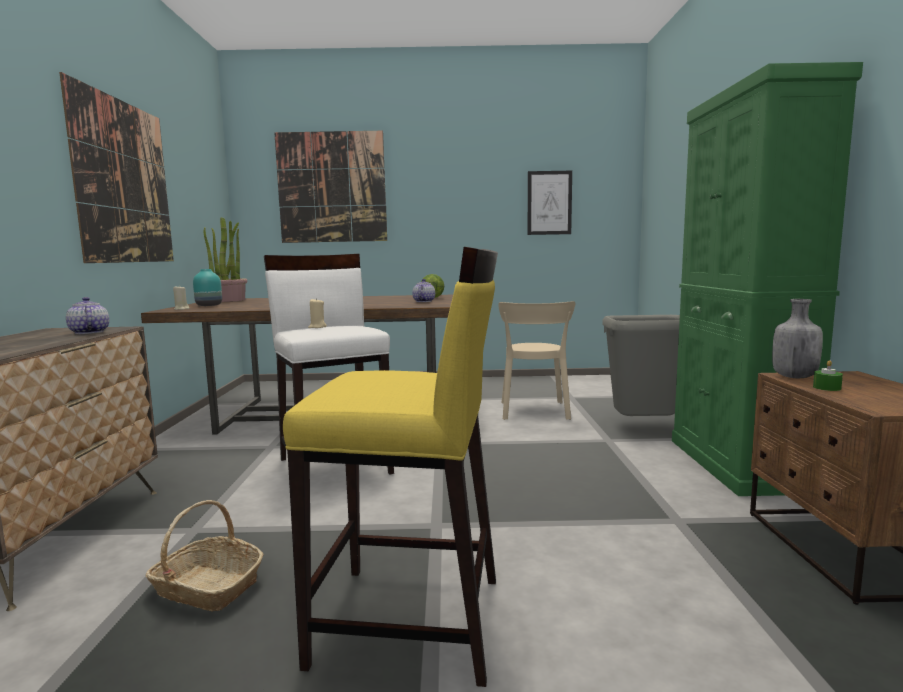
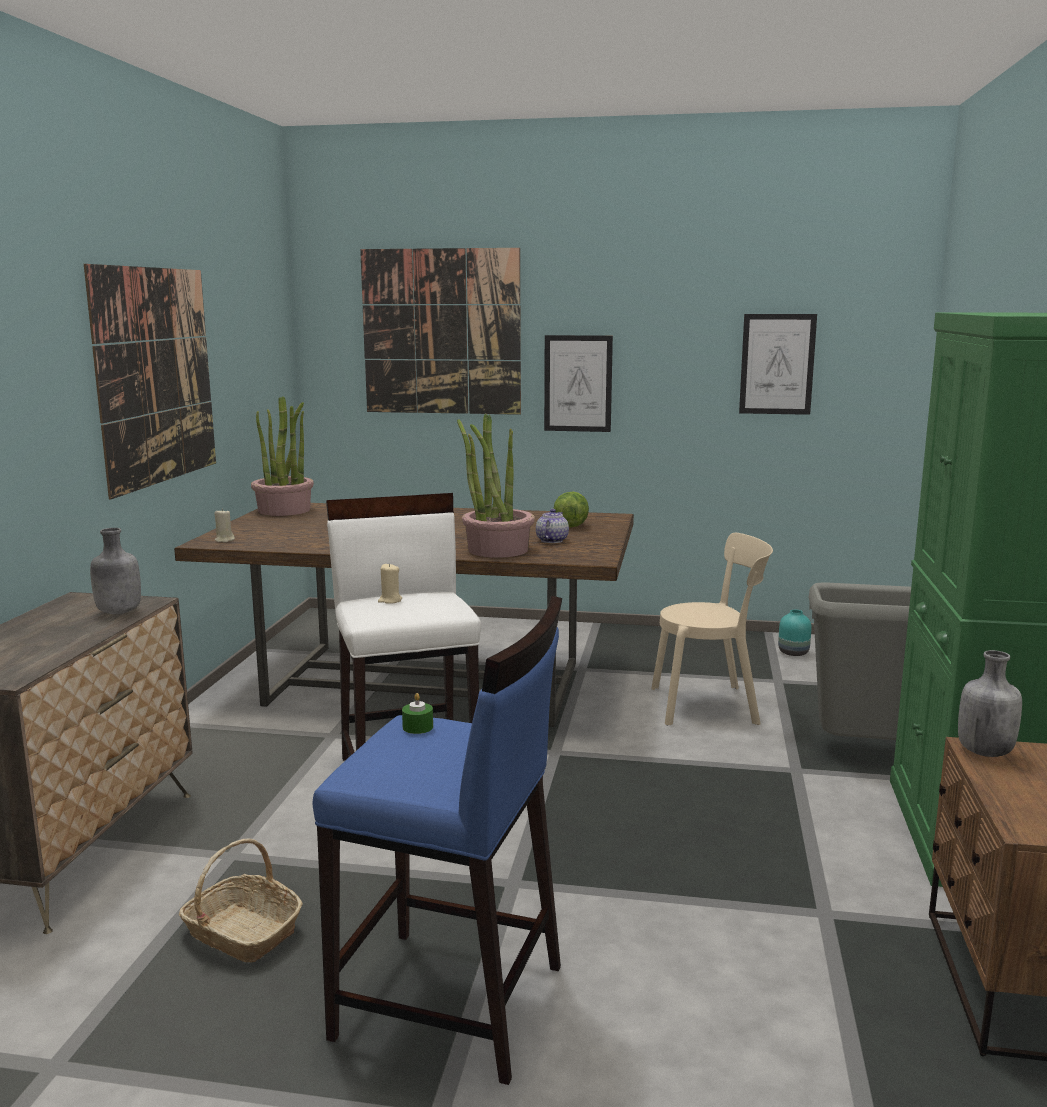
camera: 10 degrees right, 5 degrees up
teapot [66,297,109,334] -> grey bottle [90,528,141,614]
turquoise vase [193,269,222,306] -> turquoise vase moved to [778,610,812,656]
yellow stool [283,247,498,687] -> blue stool [313,595,562,1085]
beige chair [498,301,575,420] -> beige chair turned 105 degrees counterclockwise [651,533,773,725]
green candle [813,360,843,391] -> green candle moved to [402,693,433,734]
none -> potted plant [457,414,535,558]
none -> picture [544,335,613,432]

